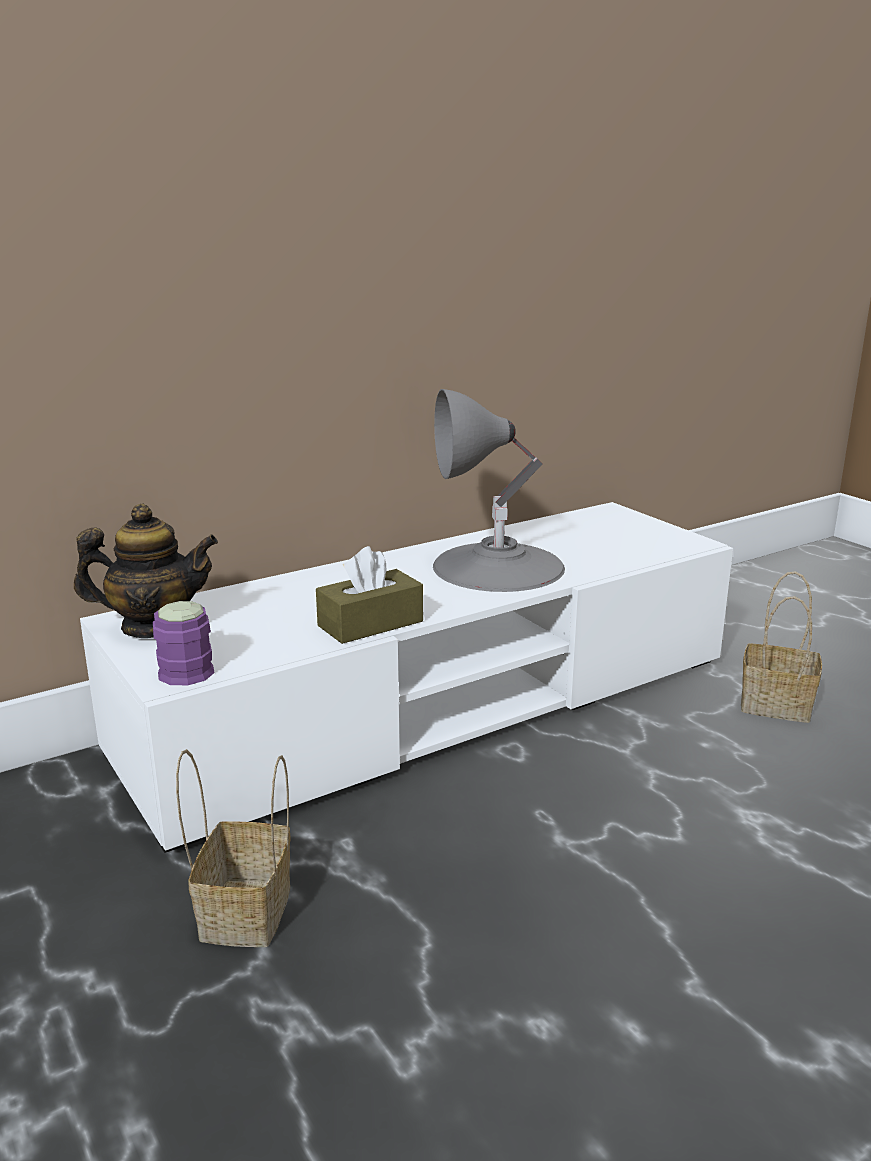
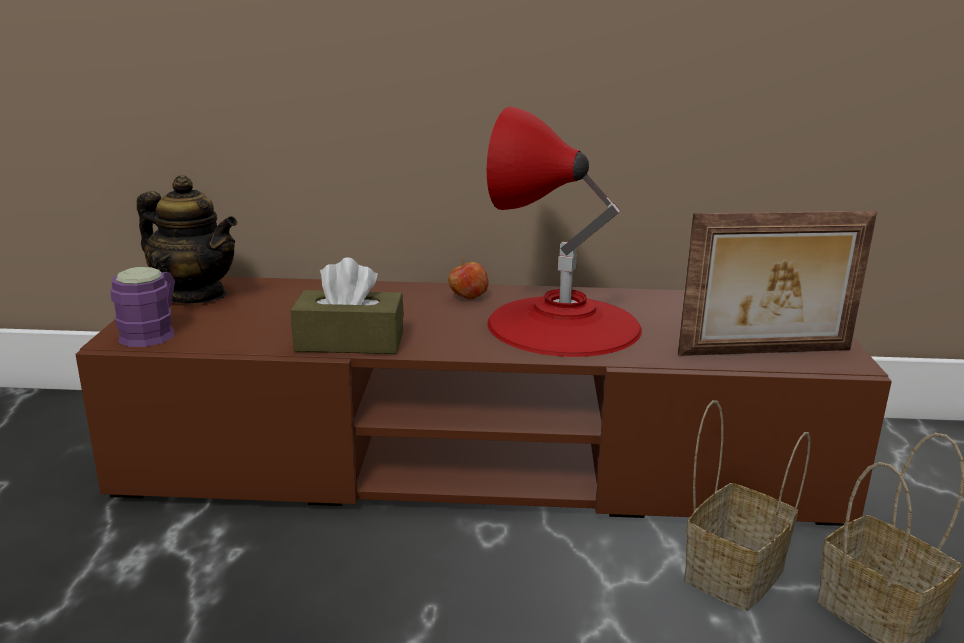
camera: 35 degrees right, 0 degrees up
white tv stand [80,502,733,853] -> brown tv stand [75,277,892,526]
basket [176,749,290,947] -> basket moved to [684,400,811,611]
grey table lamp [433,389,565,592] -> red table lamp [487,106,642,357]
none -> apple [448,259,488,300]
none -> picture frame [678,210,877,356]

